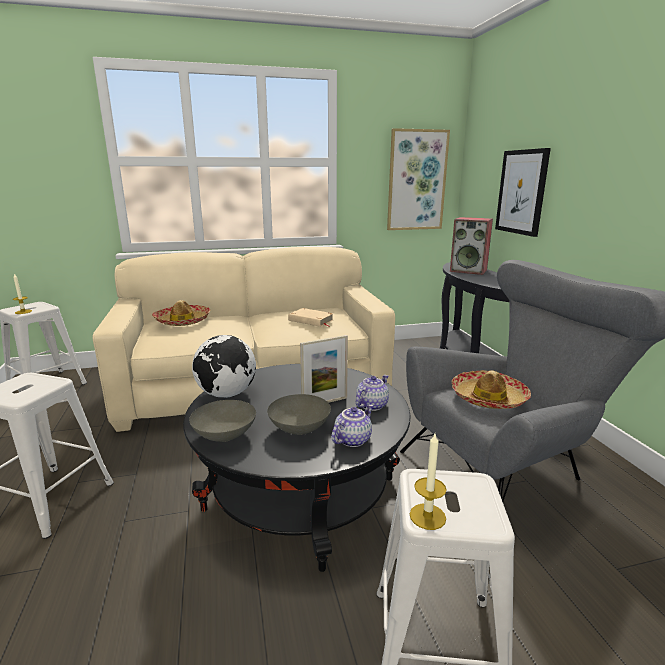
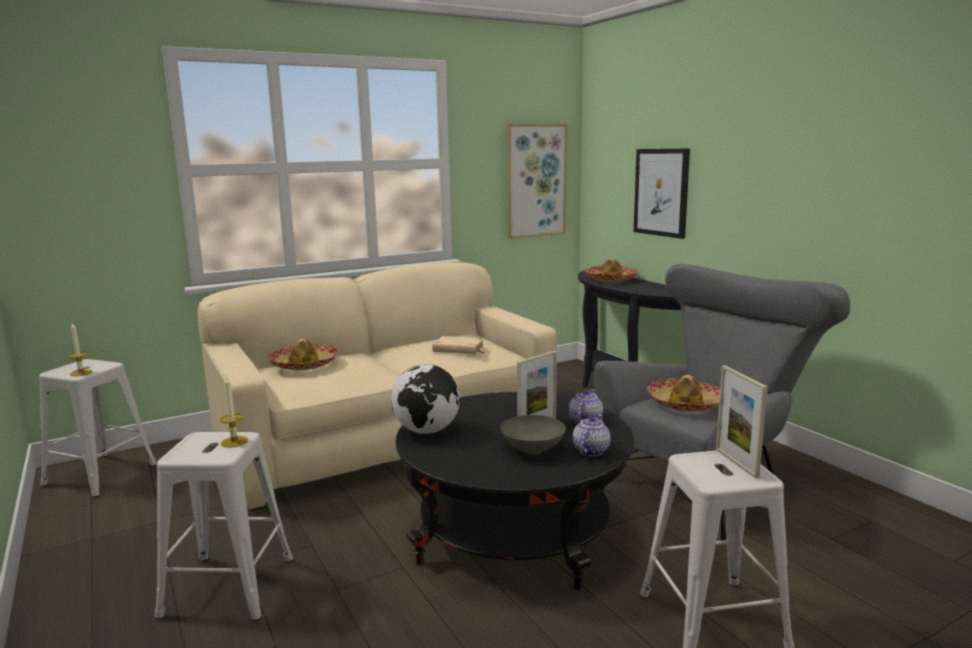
camera: 15 degrees left, 5 degrees down
grey bowl [189,400,256,442] -> none
candle [410,434,447,530] -> candle moved to [220,377,248,448]
speaker [450,217,493,275] -> hat [584,258,639,282]
none -> picture frame [716,365,768,479]

